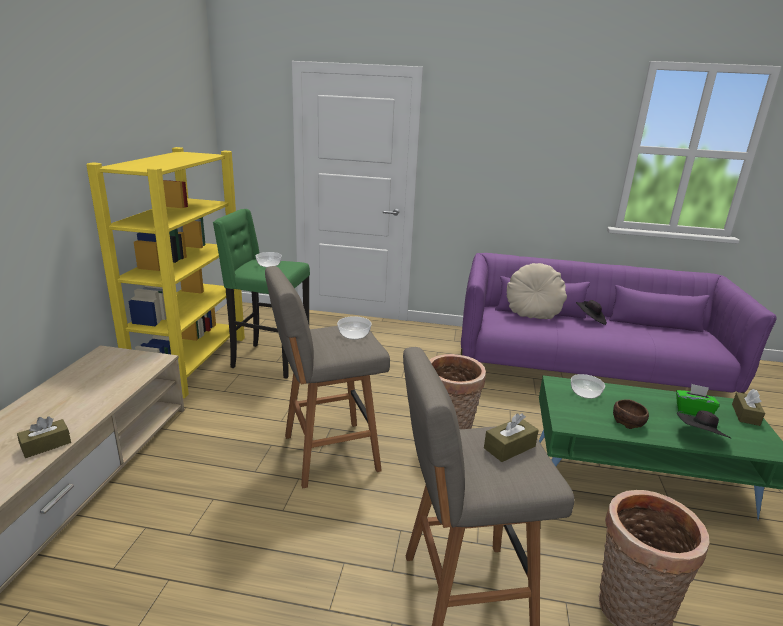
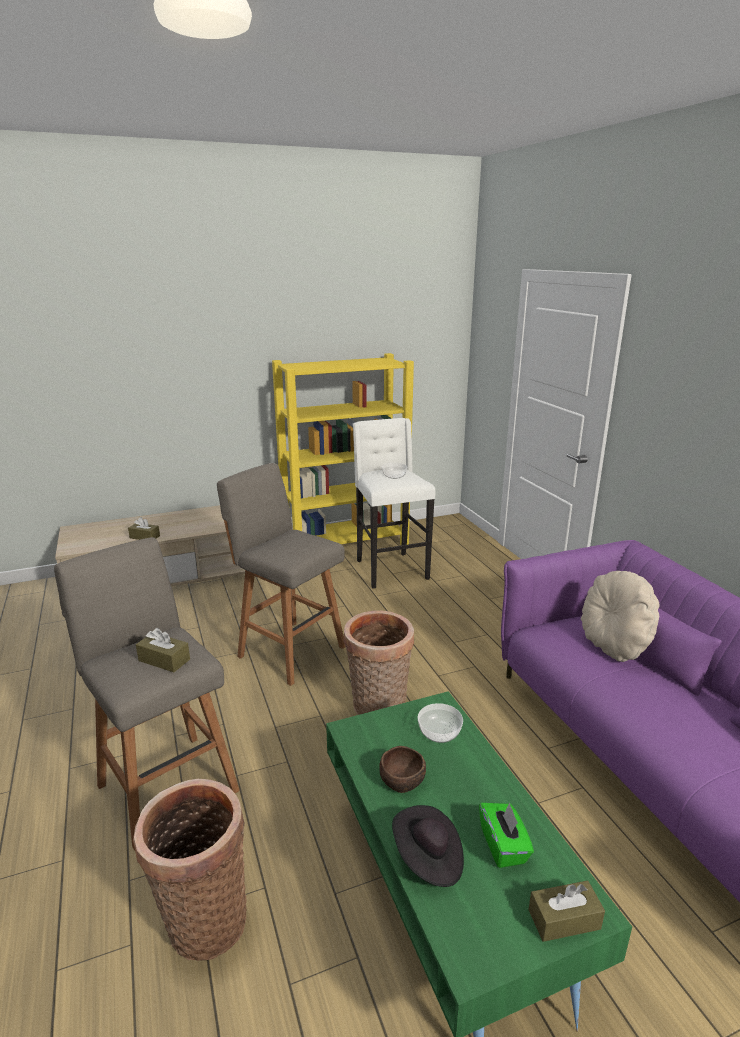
camera: 60 degrees right, 0 degrees up
green stool [213,209,310,379] -> white stool [353,418,435,589]
bowl [337,316,371,340] -> none
black hat [576,300,607,325] -> none

